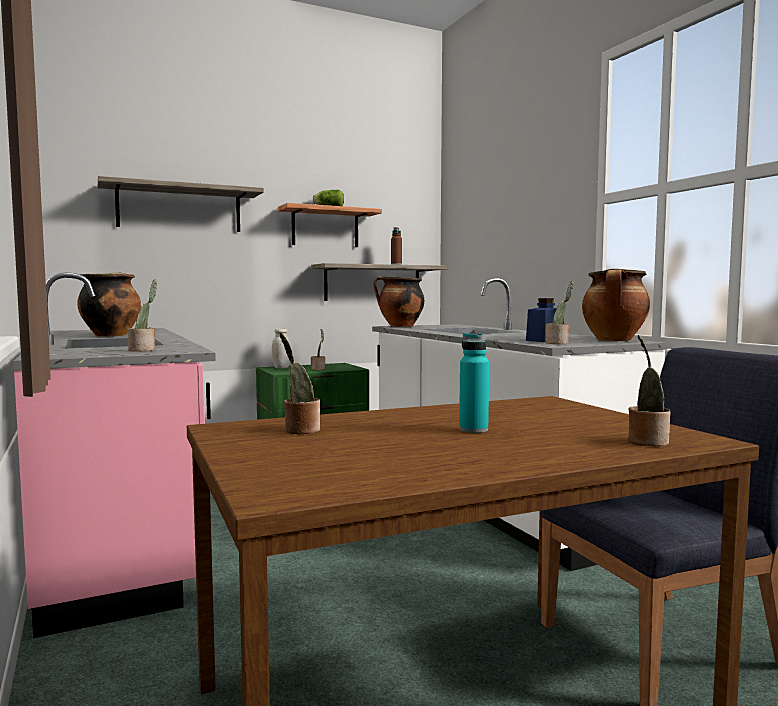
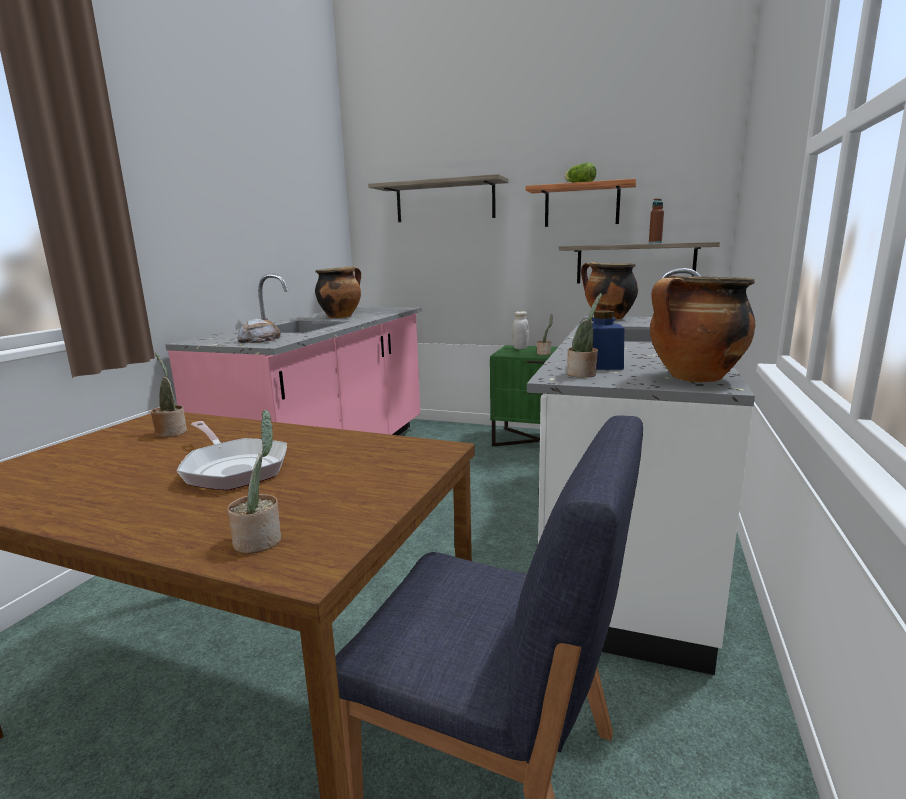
camera: 45 degrees right, 10 degrees up
potted plant [127,280,157,351] -> bread [238,318,282,343]
turquoise bottle [459,333,489,433] -> frying pan [177,421,287,491]

